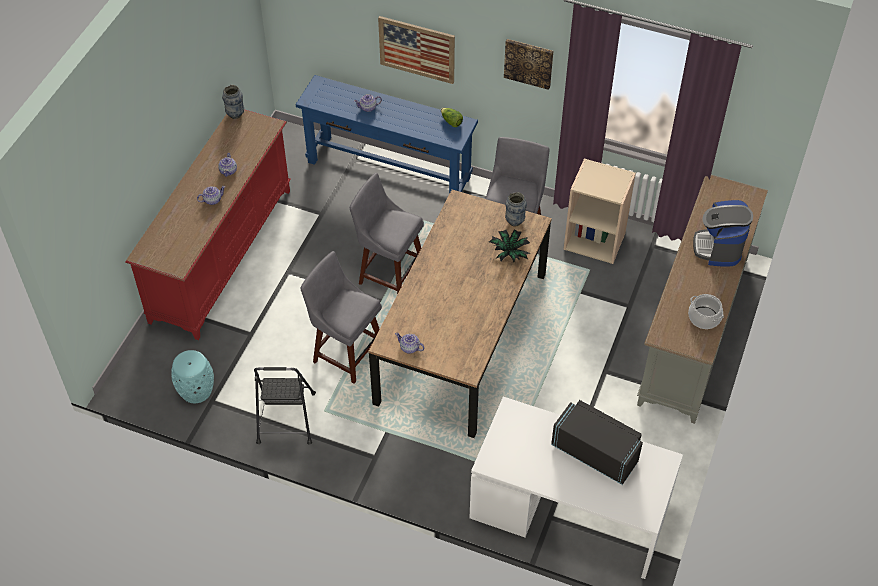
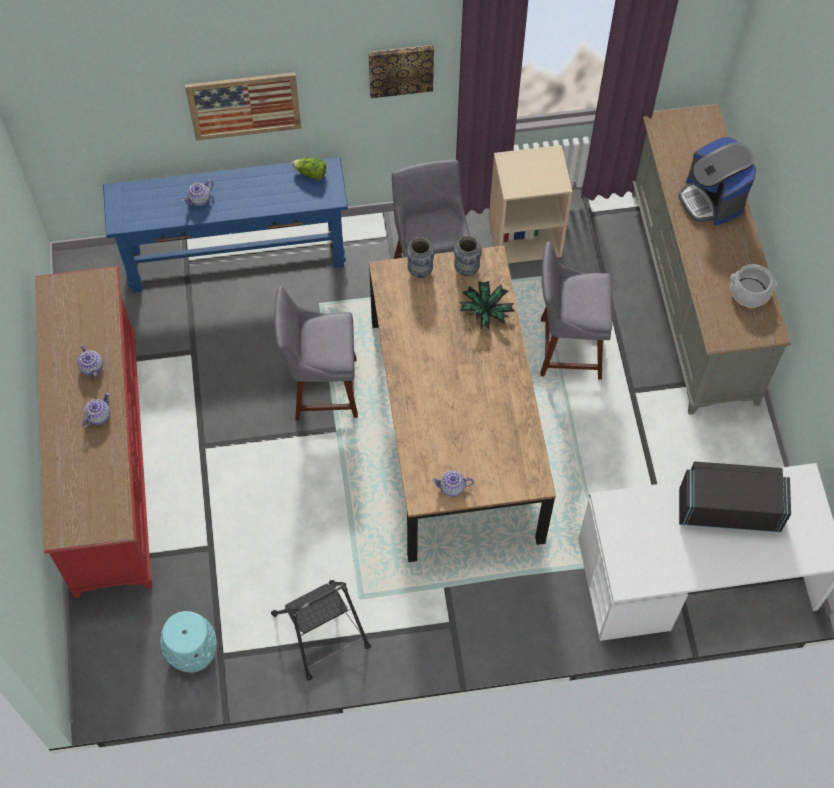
camera: 30 degrees left, 10 degrees up
vase [222,85,244,119] -> vase moved to [407,237,434,278]
grey chair [301,251,382,384] -> grey chair moved to [541,241,612,380]

